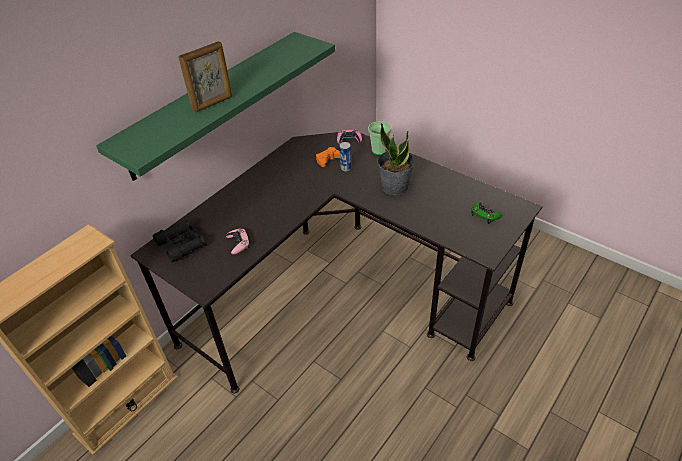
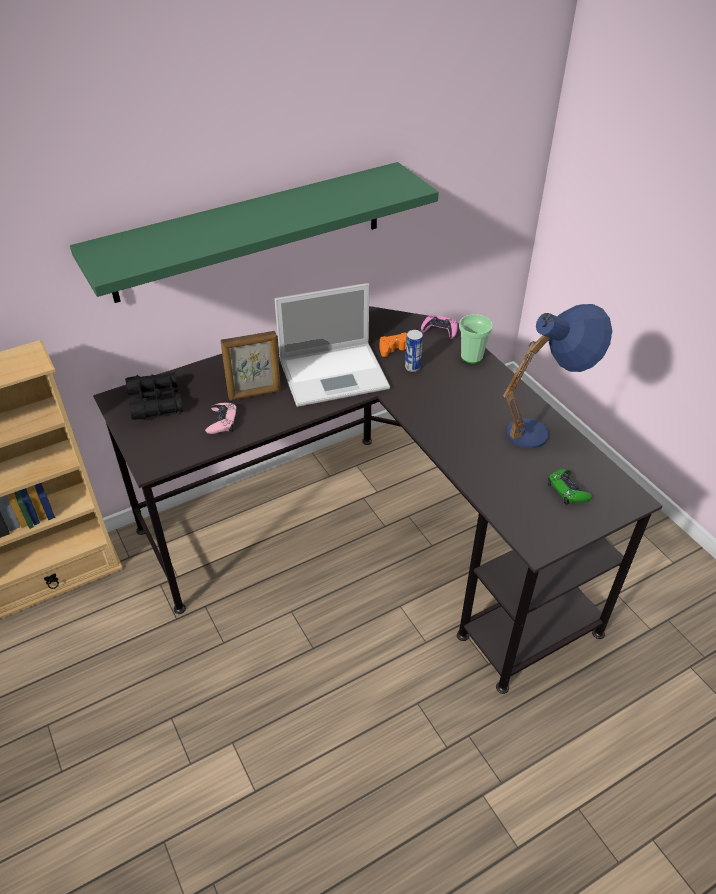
camera: 20 degrees right, 0 degrees up
picture frame [178,41,232,112] -> picture frame moved to [220,331,281,401]
potted plant [377,123,414,195] -> none
none -> laptop [274,283,390,407]
none -> blue table lamp [503,304,612,449]

